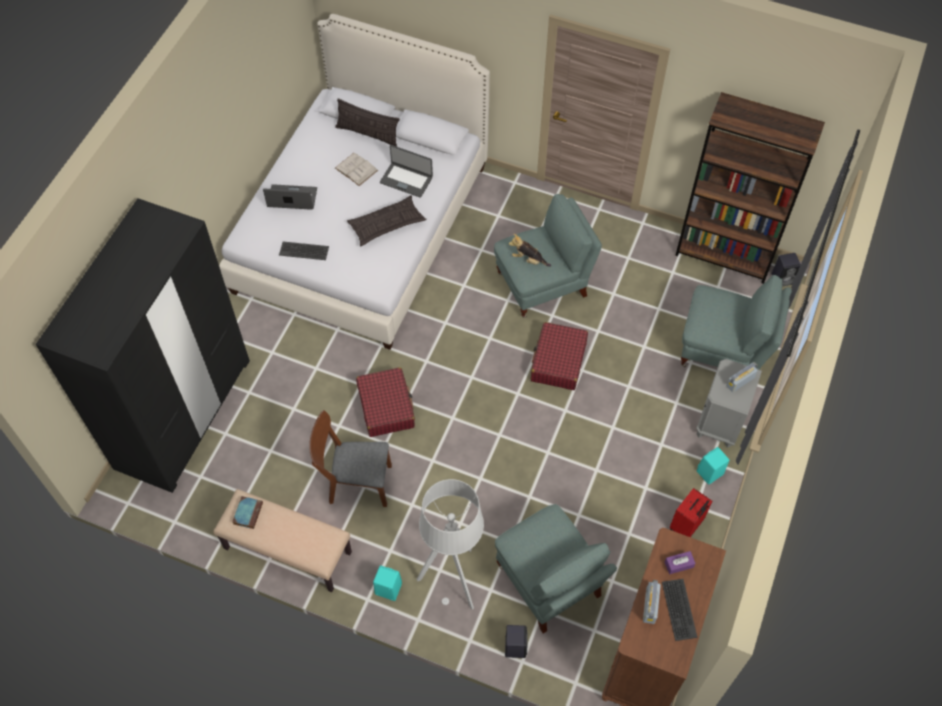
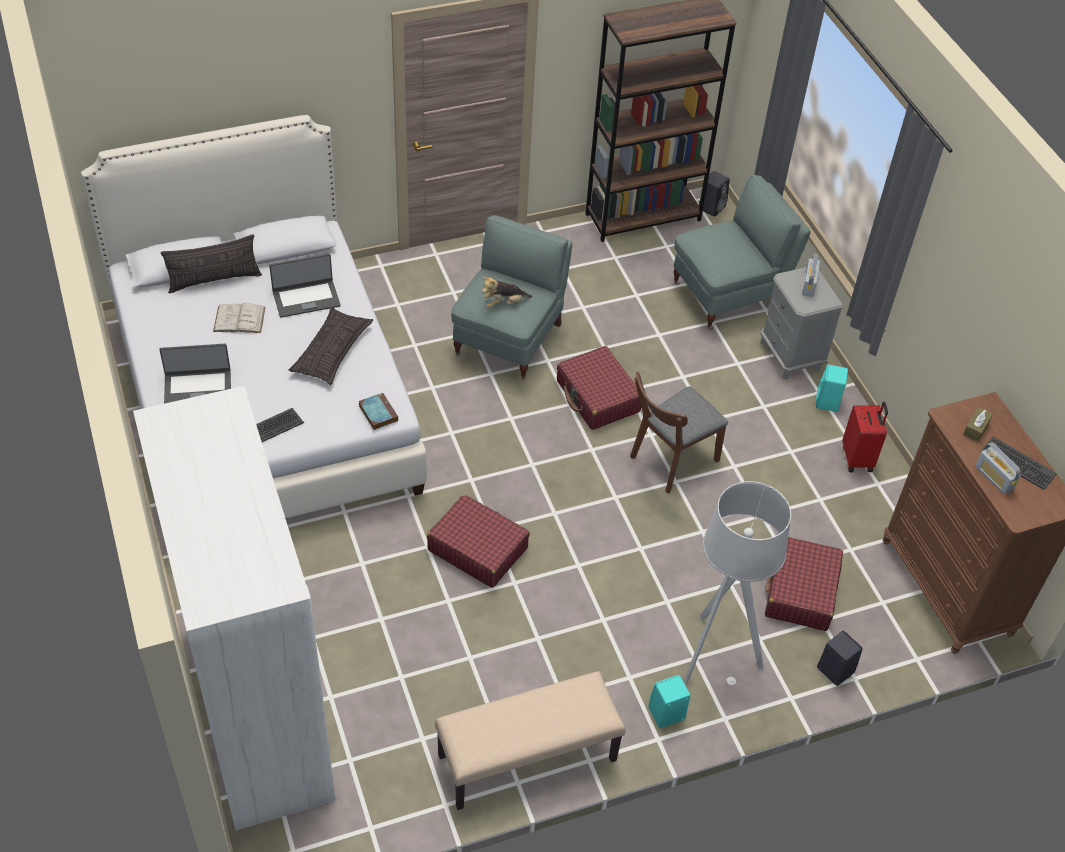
camera: 45 degrees left, 10 degrees down
black wardrobe [36,198,250,493] -> white wardrobe [133,386,336,831]
book [232,496,263,529] -> book moved to [359,393,398,430]
laptop [263,184,317,210] -> laptop turned 150 degrees counterclockwise [159,344,231,404]
brown chair [309,410,392,507] -> brown chair moved to [630,371,728,493]
grey armchair [495,504,617,634] -> red suitcase [765,537,843,631]
purple tissue box [665,551,696,574] -> brown tissue box [963,407,993,442]

